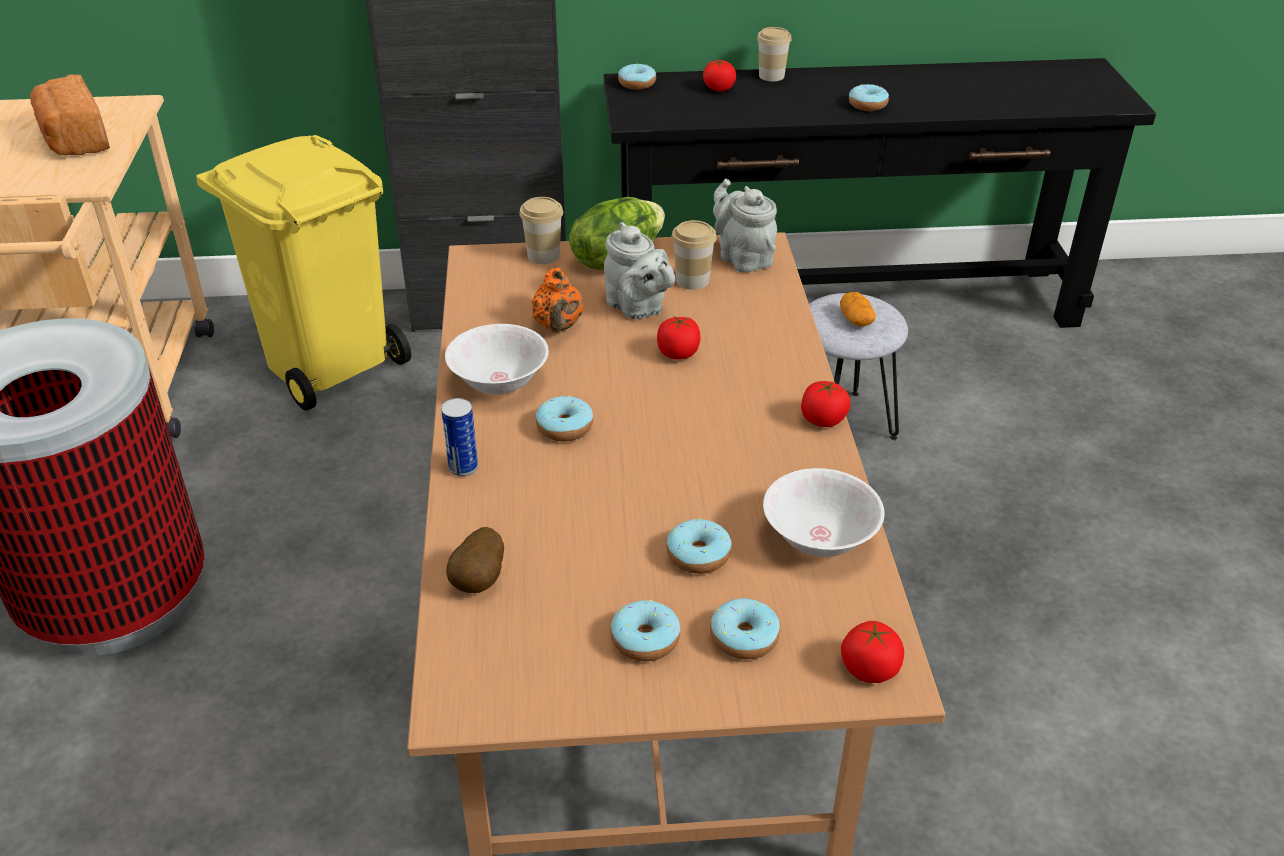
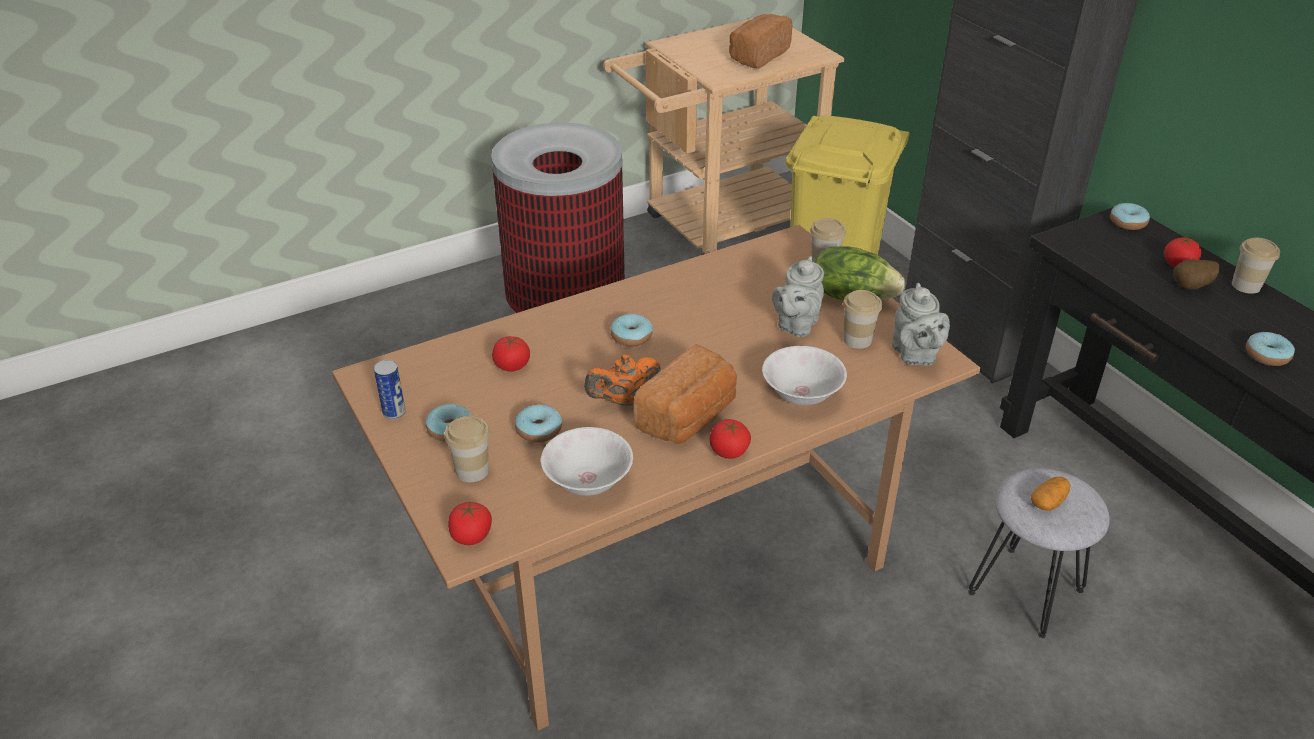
camera: 65 degrees right, 0 degrees up
can [441,398,478,477] -> can moved to [374,360,406,420]
white bowl [445,324,549,395] -> white bowl moved to [762,346,847,406]
potato [446,527,504,593] -> potato moved to [1174,259,1220,290]
orange teapot [532,267,583,333] -> orange teapot moved to [584,354,661,406]
tomato [657,316,700,360] -> tomato moved to [492,336,530,372]
donut [710,598,780,659] -> cup [445,416,490,482]
grey teapot [713,179,777,273] -> grey teapot turned 135 degrees clockwise [892,283,950,365]
none -> bread [633,344,737,444]

